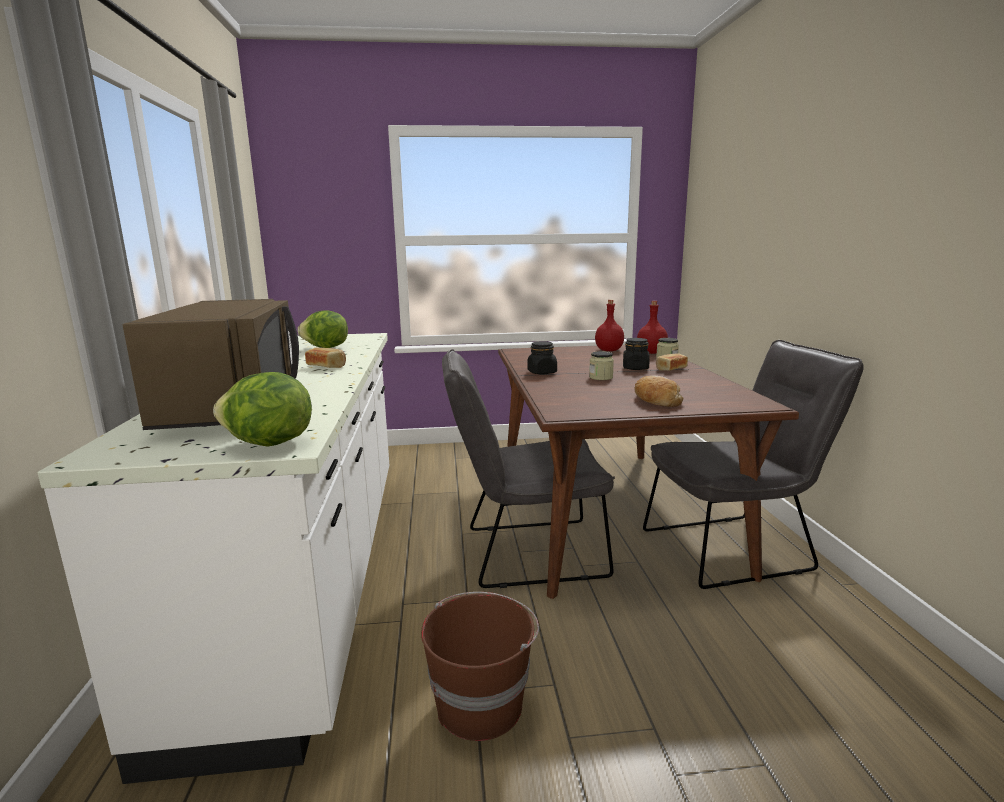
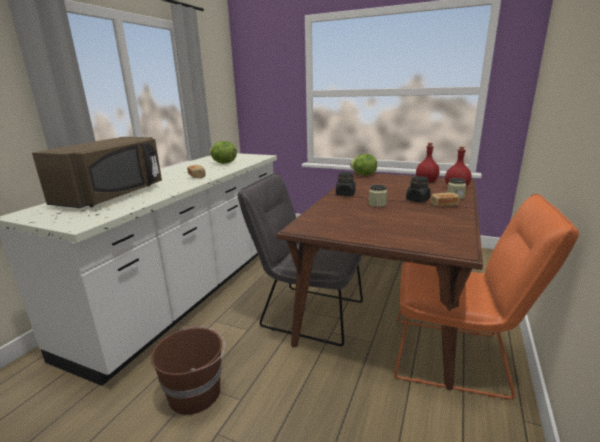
camera: 30 degrees right, 5 degrees up
lettuce [213,372,312,447] -> lettuce moved to [350,154,377,176]
bread [634,375,683,407] -> none
grey chair [643,340,863,589] -> orange chair [394,194,579,399]

